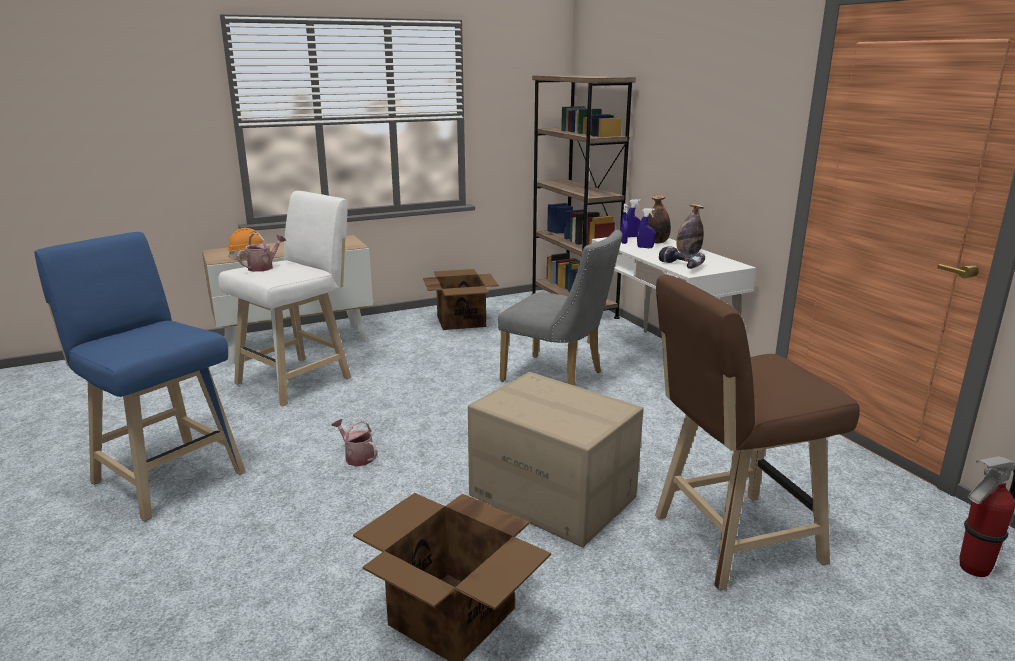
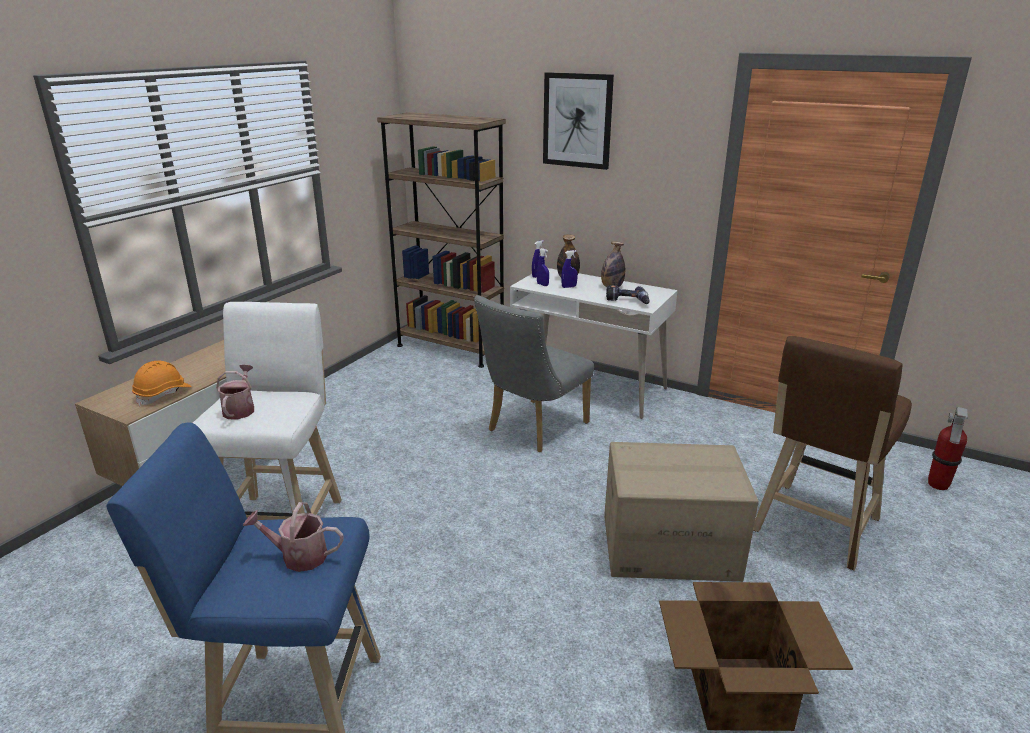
camera: 35 degrees left, 5 degrees up
watering can [332,419,378,466] -> watering can moved to [243,502,344,572]
cardboard box [423,269,499,330] -> none
grey chair [498,230,623,386] -> grey chair turned 135 degrees clockwise [474,295,594,452]
none -> picture [543,72,614,170]

